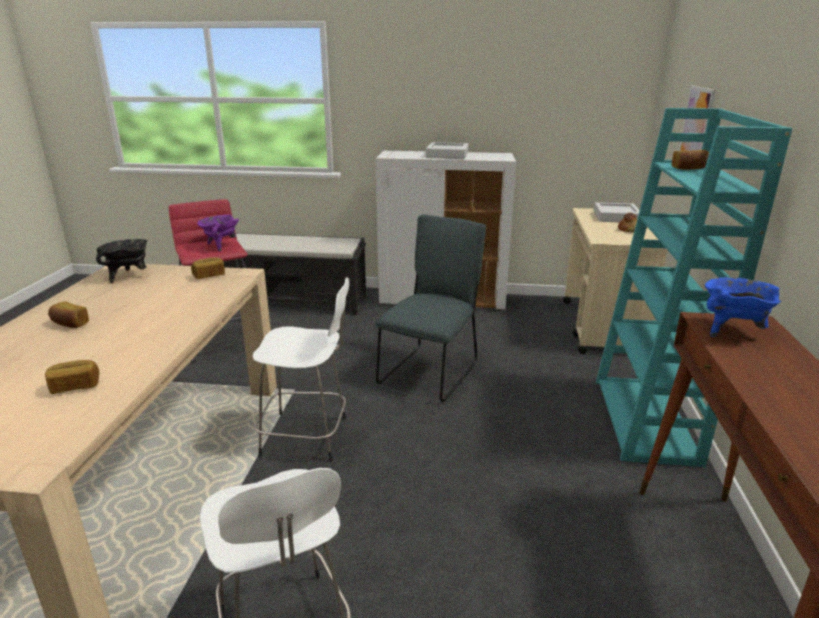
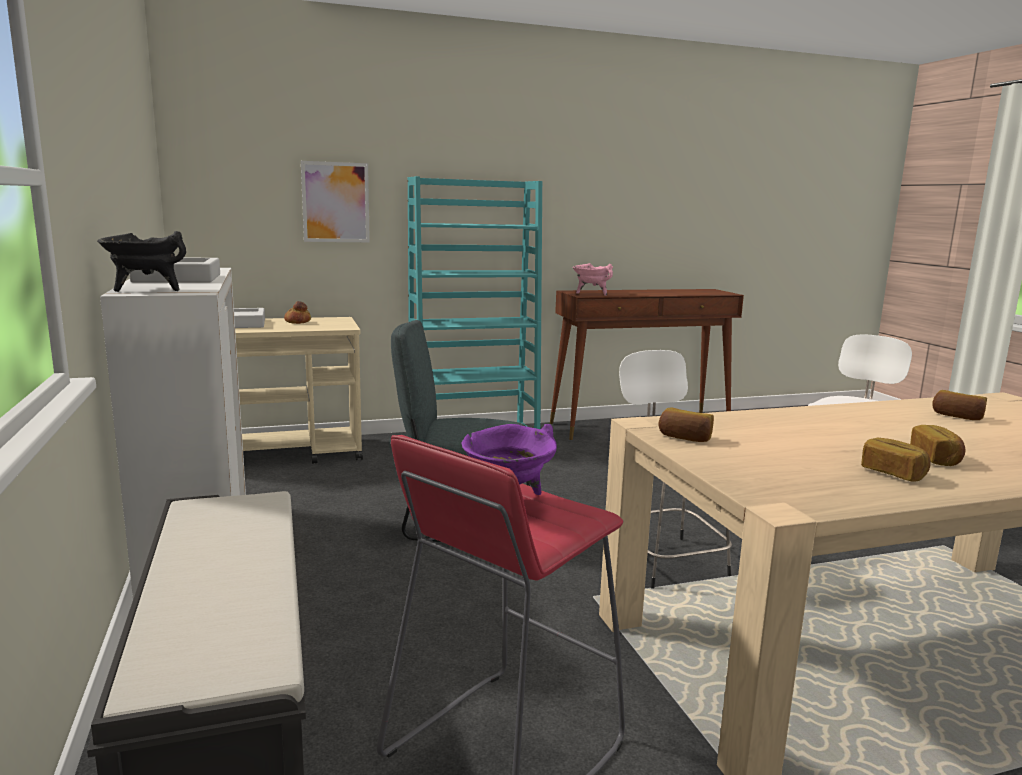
camera: 115 degrees left, 10 degrees down
black cooking pot [96,239,147,283] -> black cooking pot moved to [97,231,186,292]
bread [672,150,709,170] -> bread moved to [861,438,930,482]
blue cooking pot [705,277,782,337] -> pink cooking pot [573,263,613,296]

